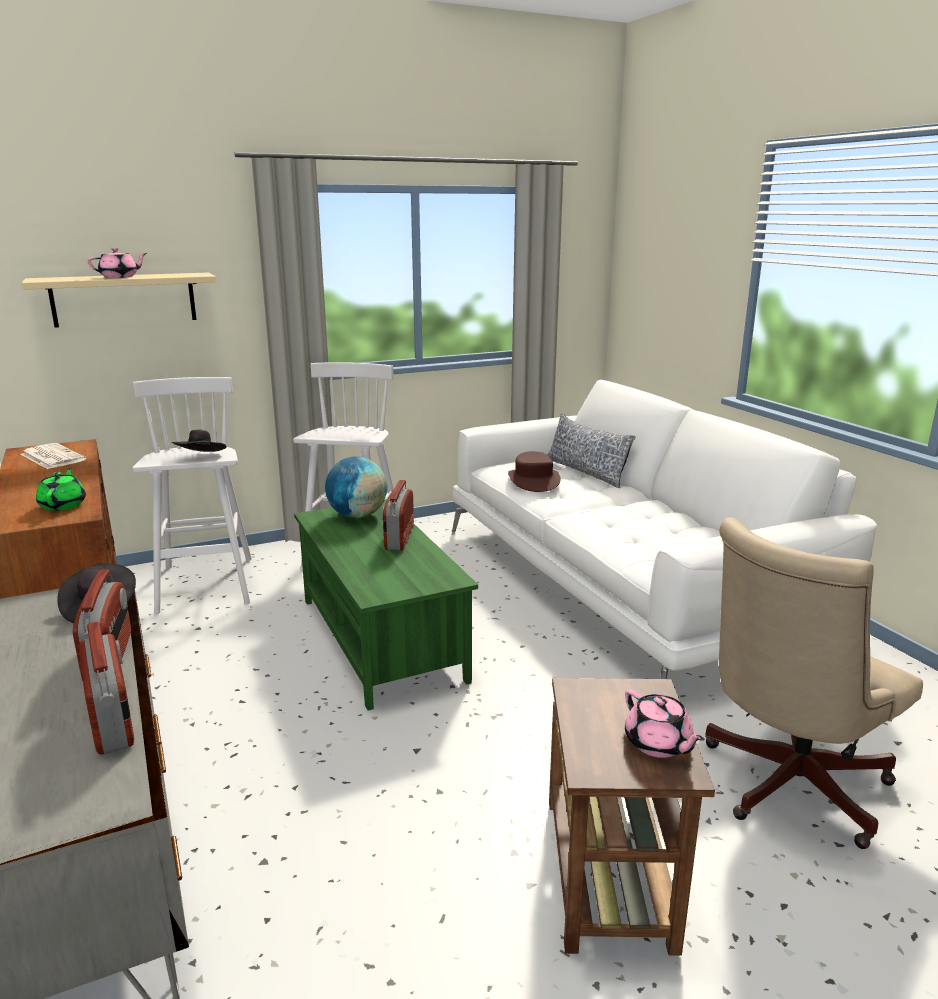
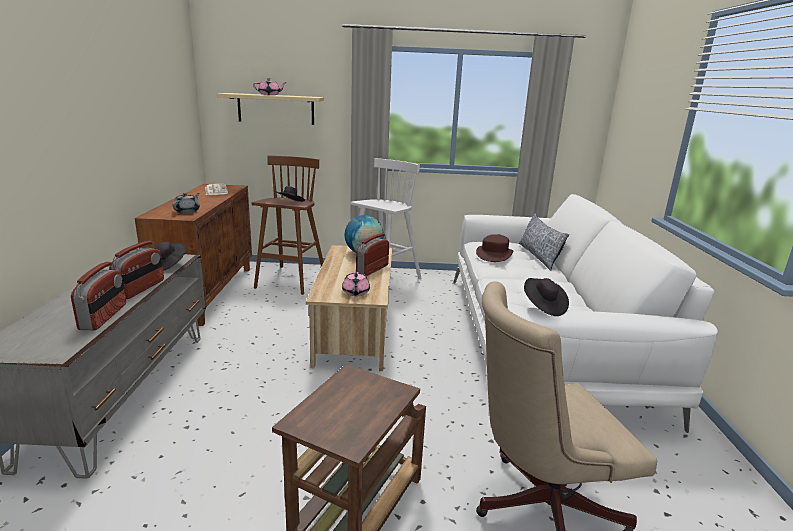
camera: 25 degrees right, 0 degrees up
green teapot [36,468,86,511] -> grey teapot [172,193,200,214]
white stool [132,377,252,614] -> brown stool [251,155,324,295]
green coffee table [294,499,478,710] -> beige coffee table [306,245,392,371]
pink teapot [625,689,704,758] -> pink teapot moved to [342,272,370,296]
none -> black hat [524,278,569,316]

